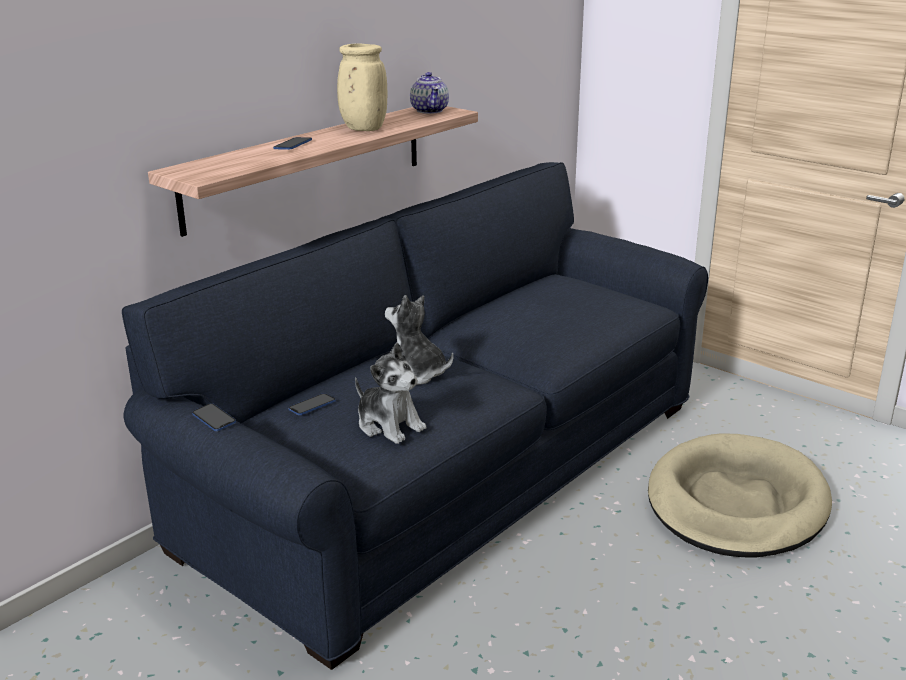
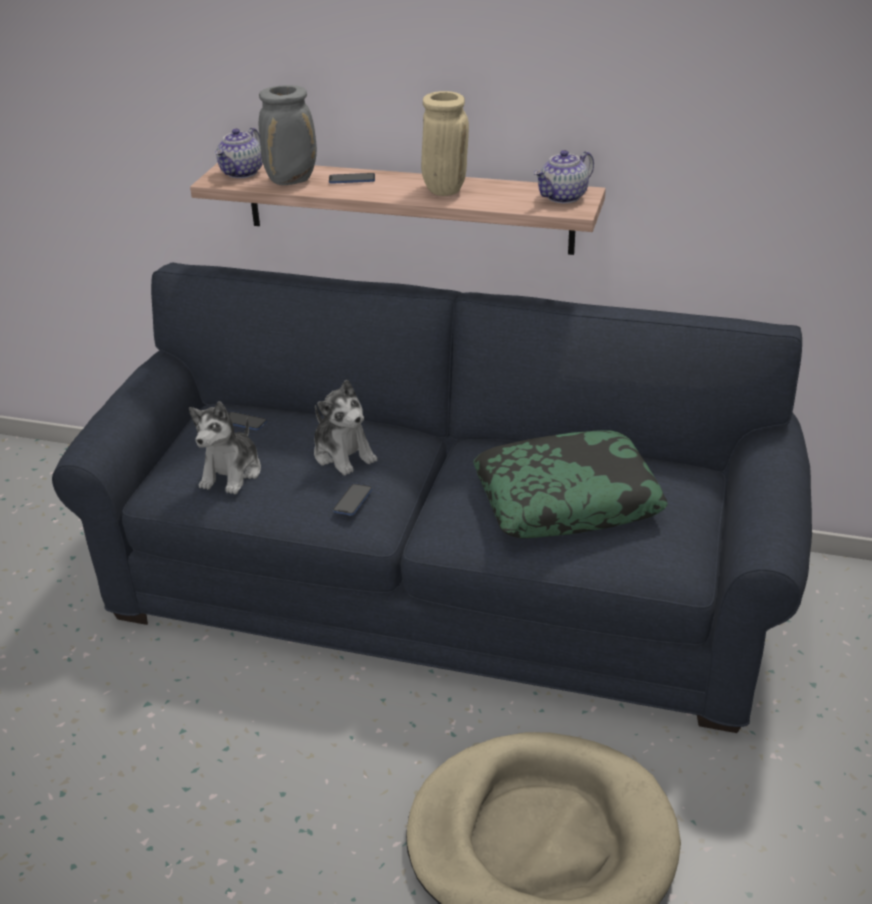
camera: 65 degrees right, 10 degrees up
phone [192,403,236,431] -> phone moved to [333,483,373,515]
plush toy [385,295,453,385] -> plush toy turned 135 degrees clockwise [314,379,378,476]
none -> teapot [215,128,263,178]
none -> grey vase [259,85,317,185]
none -> pillow [473,430,668,539]

